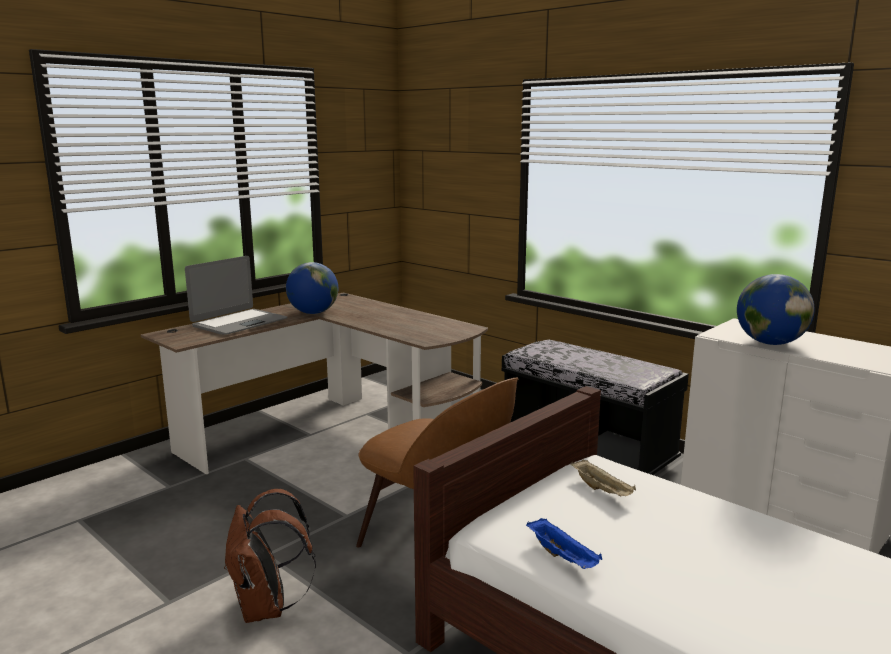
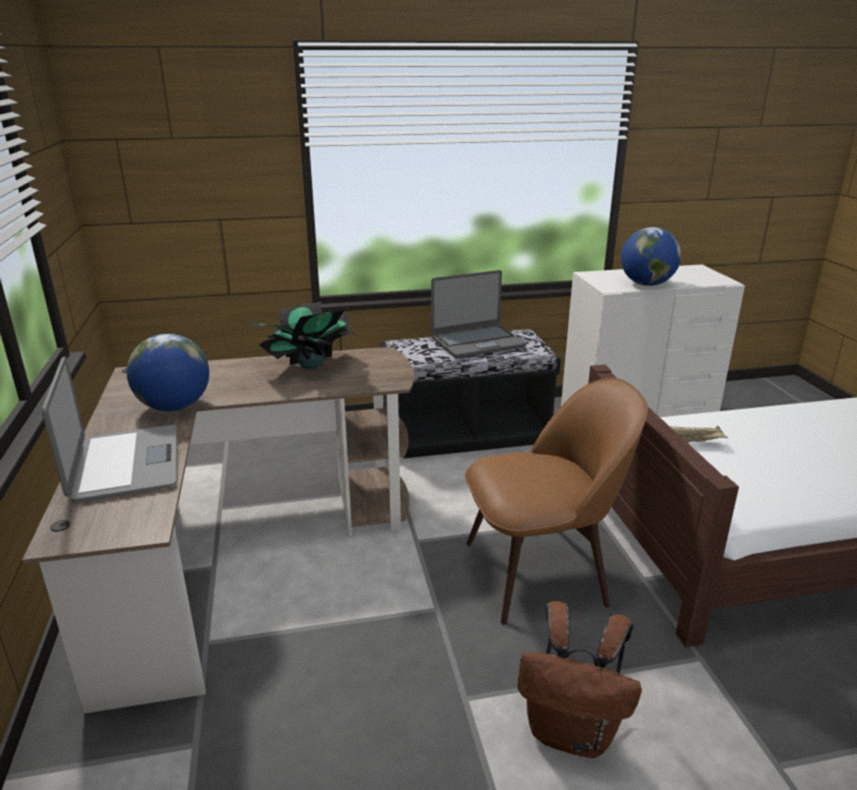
camera: 55 degrees left, 10 degrees up
blue tray [526,518,602,569] -> none
none -> potted plant [250,302,355,369]
none -> laptop [431,270,526,358]

